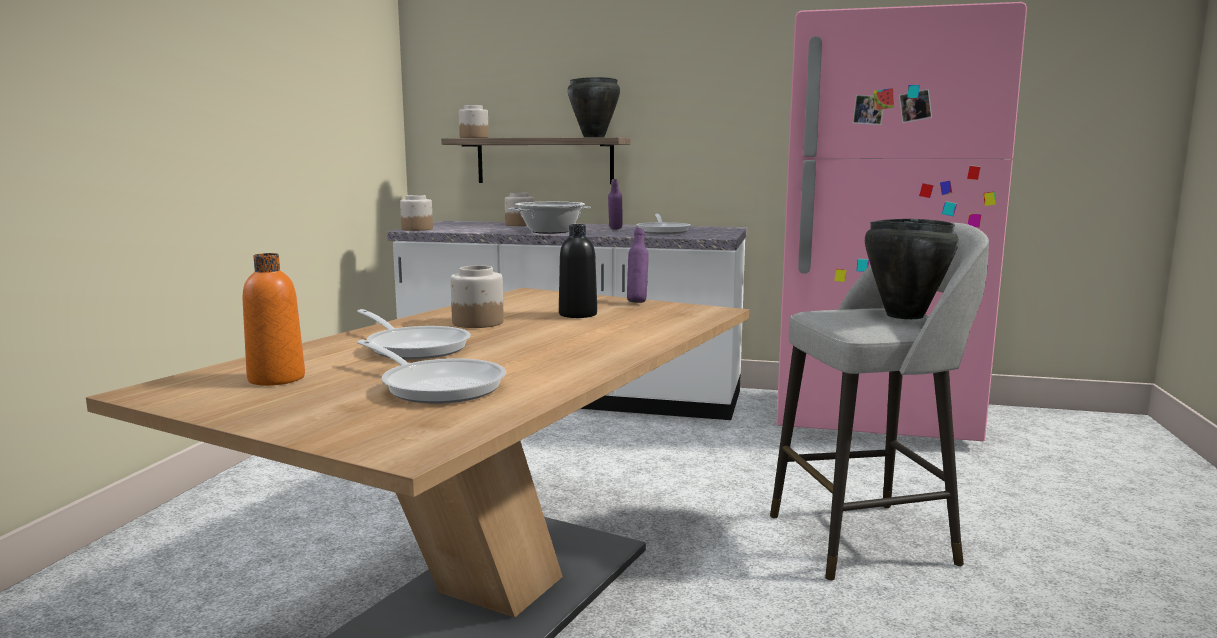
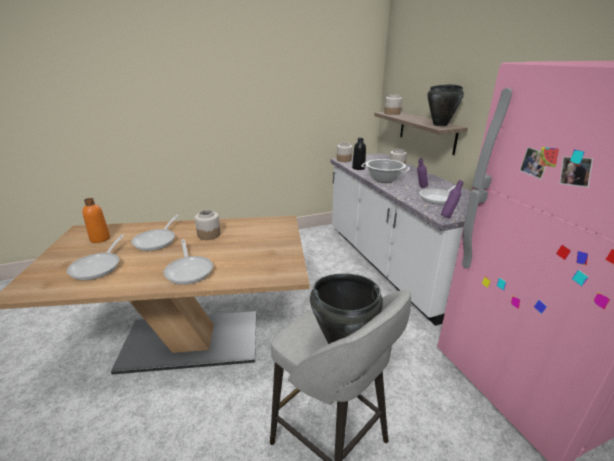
camera: 55 degrees right, 15 degrees up
black bottle [559,224,597,318] -> black bottle moved to [352,138,366,170]
purple bottle [627,228,649,303] -> purple bottle moved to [441,180,464,218]
none -> frying pan [164,239,213,285]

